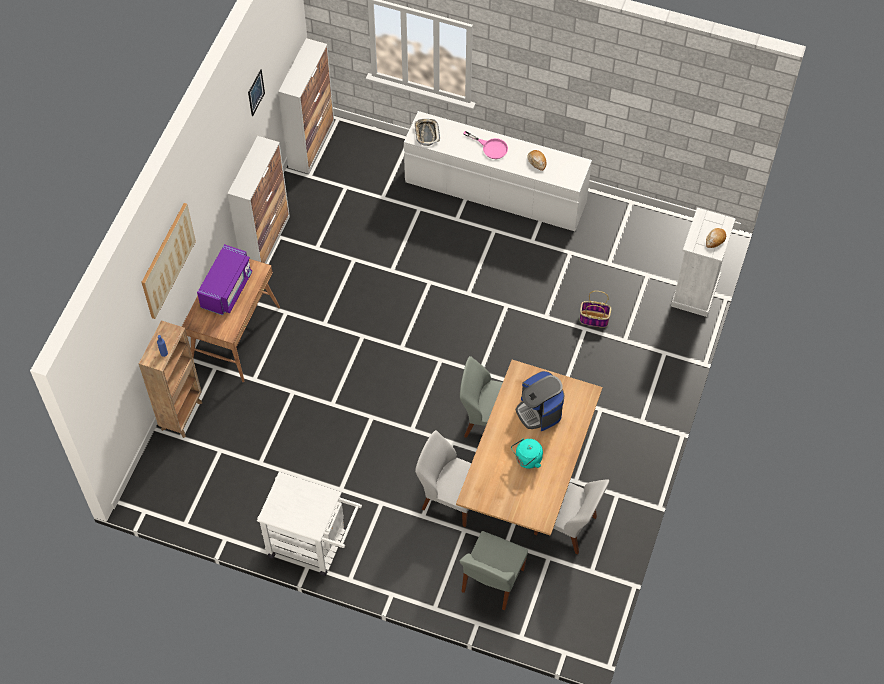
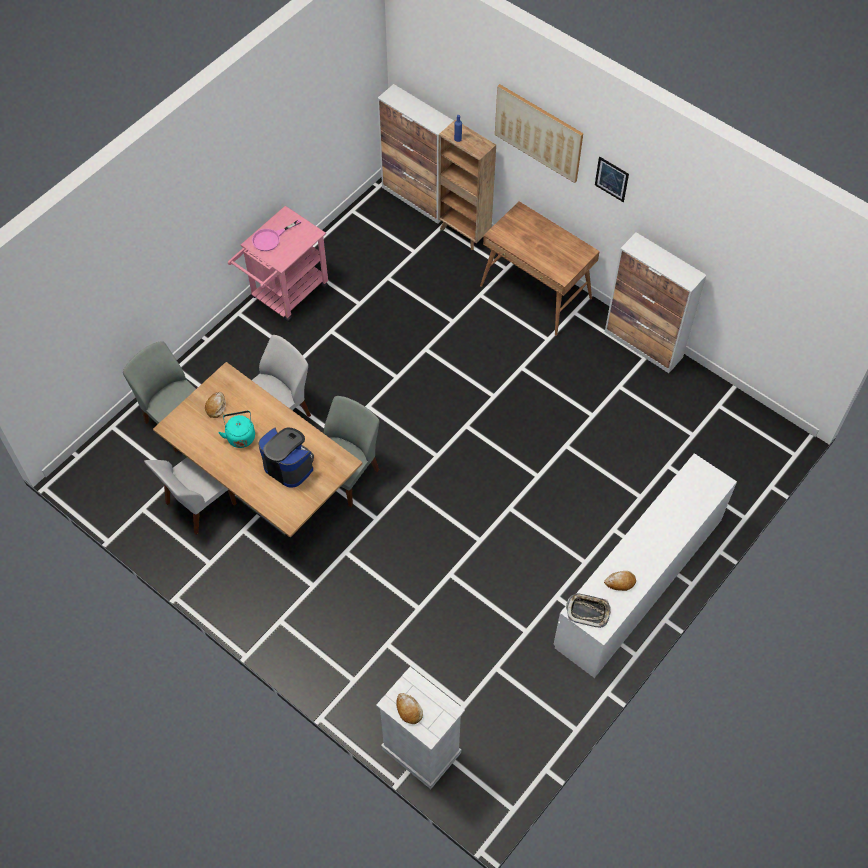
camera: 110 degrees right, 0 degrees up
purple microwave [197,244,252,315] -> none
picture [248,69,265,117] -> picture moved to [595,157,629,202]
white cart [257,472,362,576] -> pink cart [228,206,328,322]
cabinet [278,38,334,174] -> cabinet moved to [378,84,454,224]
tray [414,119,440,146] -> tray moved to [566,593,611,628]
pink frying pan [463,131,508,159] -> pink frying pan moved to [252,219,301,251]
coffee machine [516,371,564,431] -> coffee machine turned 45 degrees clockwise [258,428,314,488]
basket [580,291,611,328] -> none
none -> bread [205,392,226,418]

